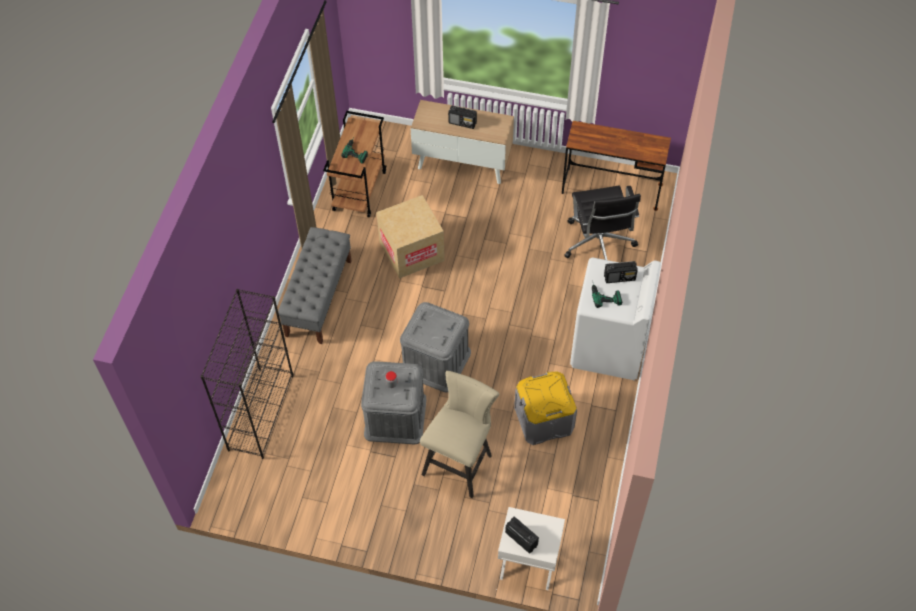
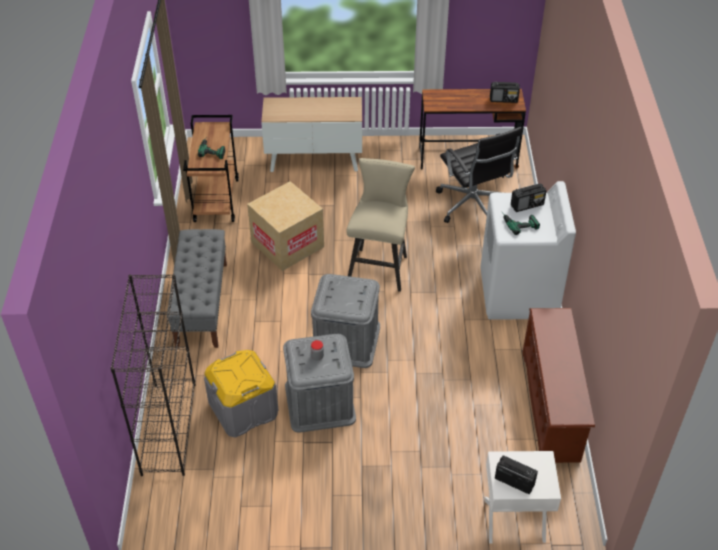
camera: 15 degrees left, 10 degrees down
beige stool [420,371,499,498] -> beige stool moved to [346,158,415,292]
radio [448,106,477,129] -> radio moved to [490,81,520,103]
grey storage box [514,372,577,445] -> grey storage box moved to [204,350,278,438]
none -> brown shoe rack [522,308,595,463]

